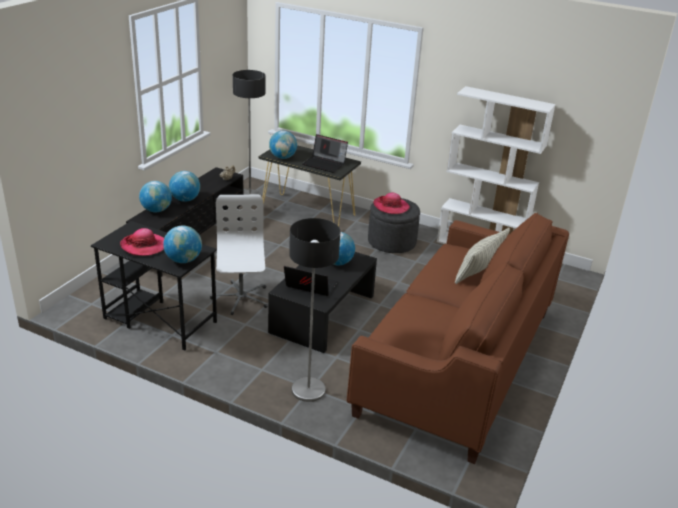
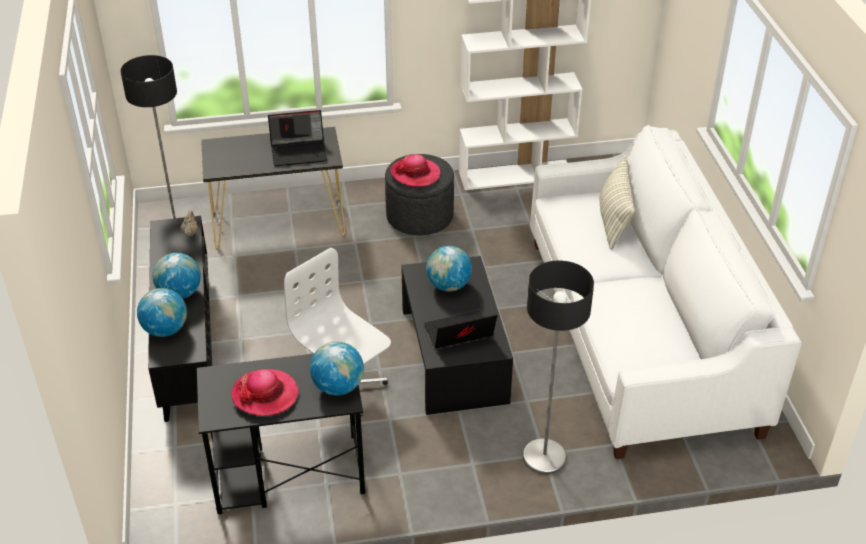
camera: 35 degrees left, 10 degrees up
globe [269,131,297,159] -> none
brown sofa [347,213,569,464] -> white sofa [530,125,802,459]

